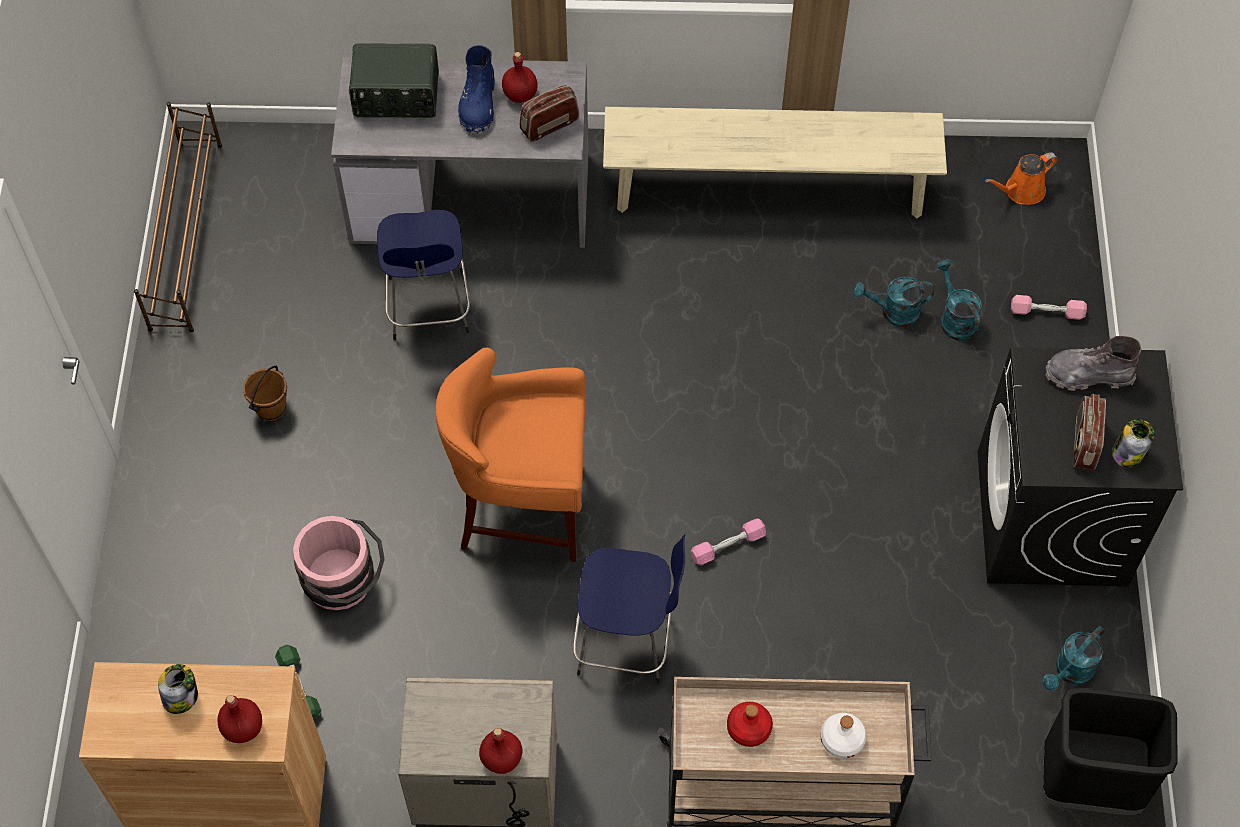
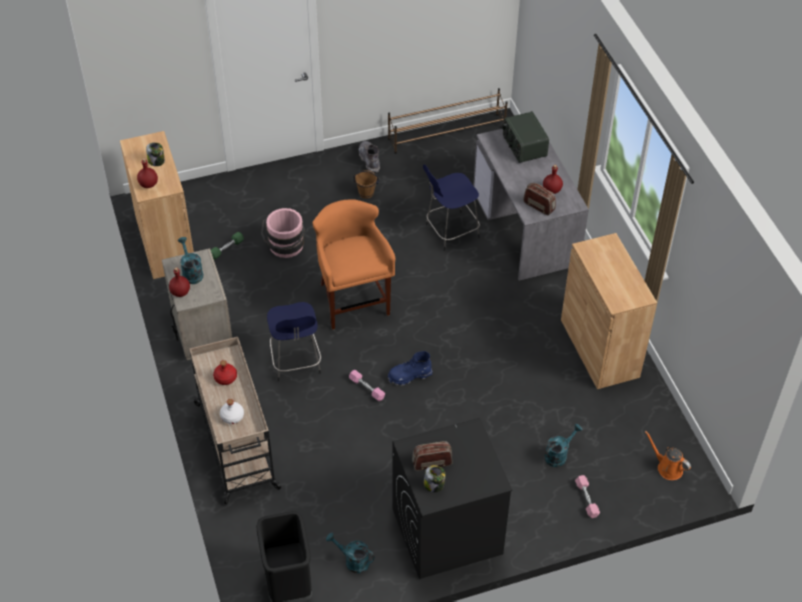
camera: 70 degrees right, 10 degrees down
blue boot [458,45,495,135] -> blue boot moved to [388,351,433,385]
beige bench [603,107,947,219] -> brown cabinet [561,233,657,389]
turquoise watering can [853,277,934,327] -> turquoise watering can moved to [178,237,203,284]
grey boot [1045,336,1141,391] -> grey boot moved to [358,141,380,173]

